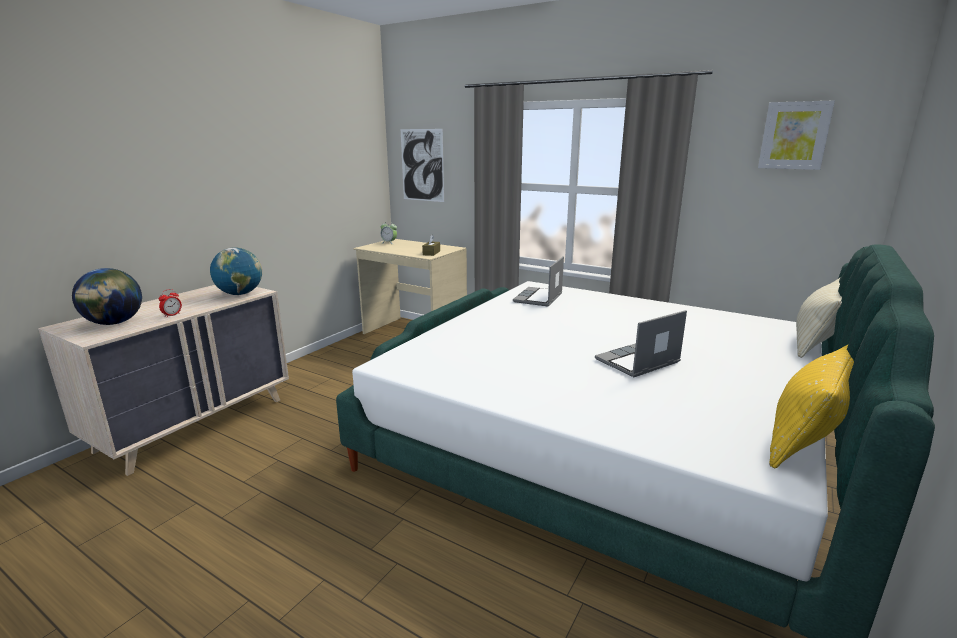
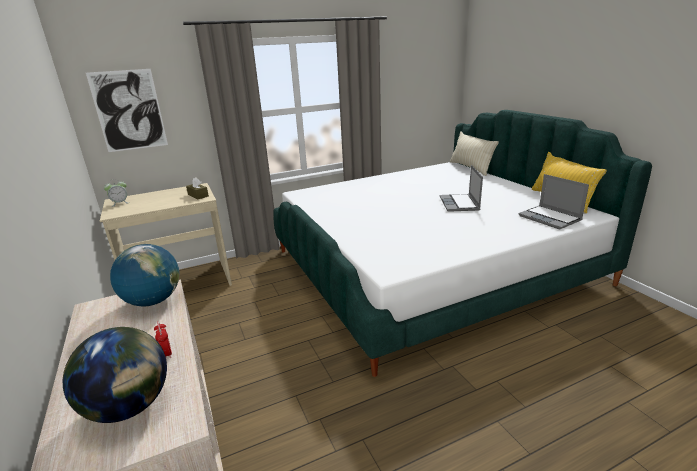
camera: 55 degrees left, 5 degrees up
laptop [513,256,564,307] -> laptop moved to [519,174,589,230]
picture [758,100,835,170] -> none

